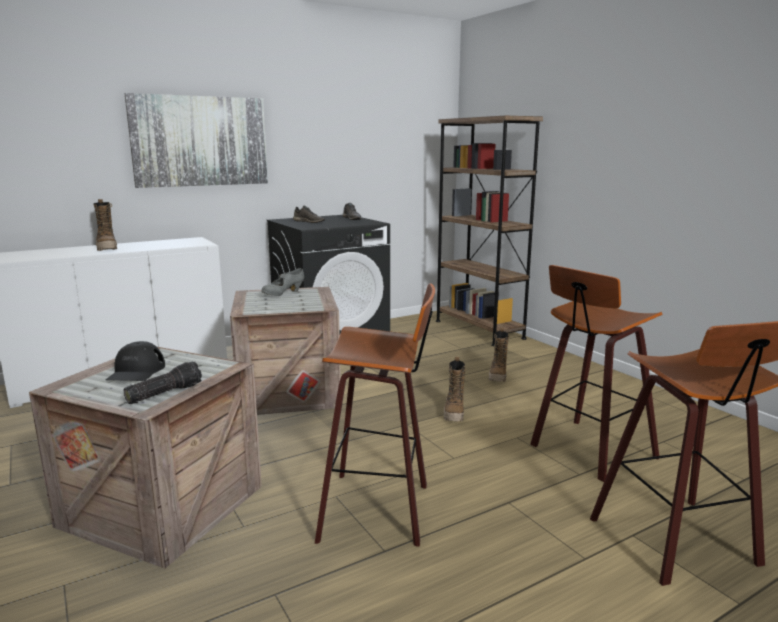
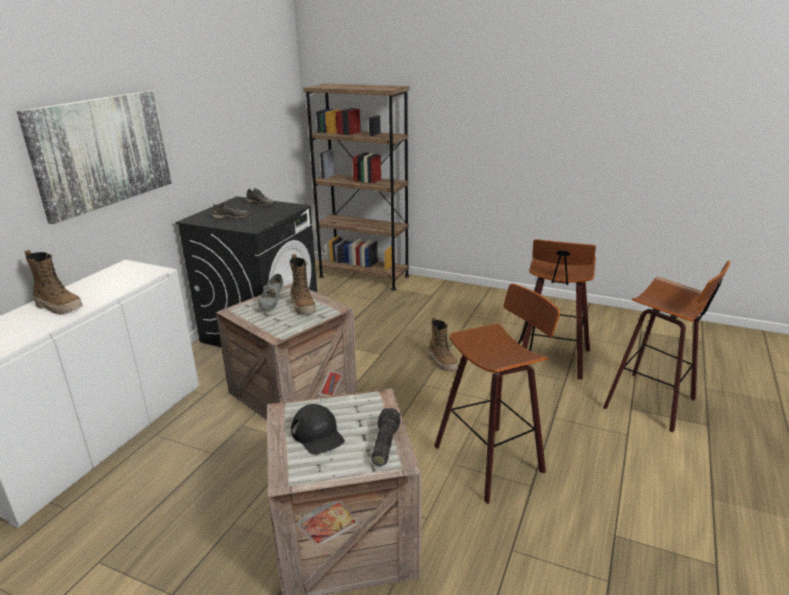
camera: 35 degrees left, 10 degrees up
boot [489,328,510,382] -> boot moved to [290,254,316,314]

